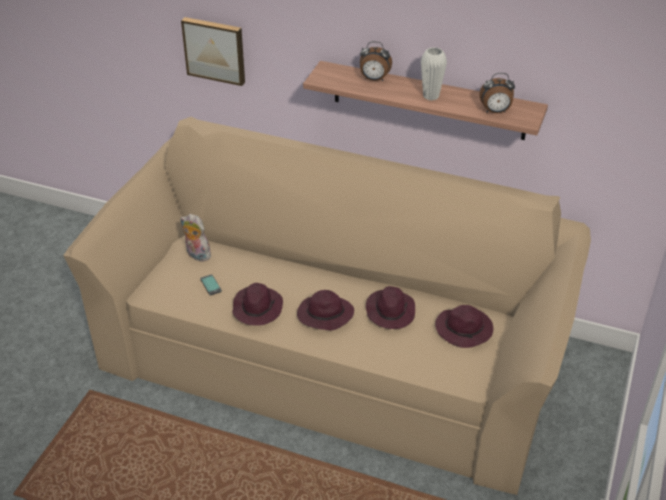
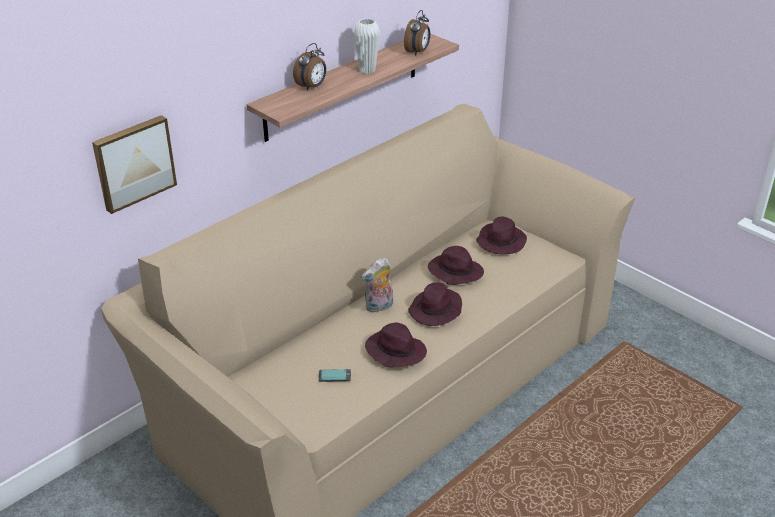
camera: 65 degrees left, 5 degrees down
plush toy [180,214,211,261] -> plush toy moved to [361,257,393,313]

